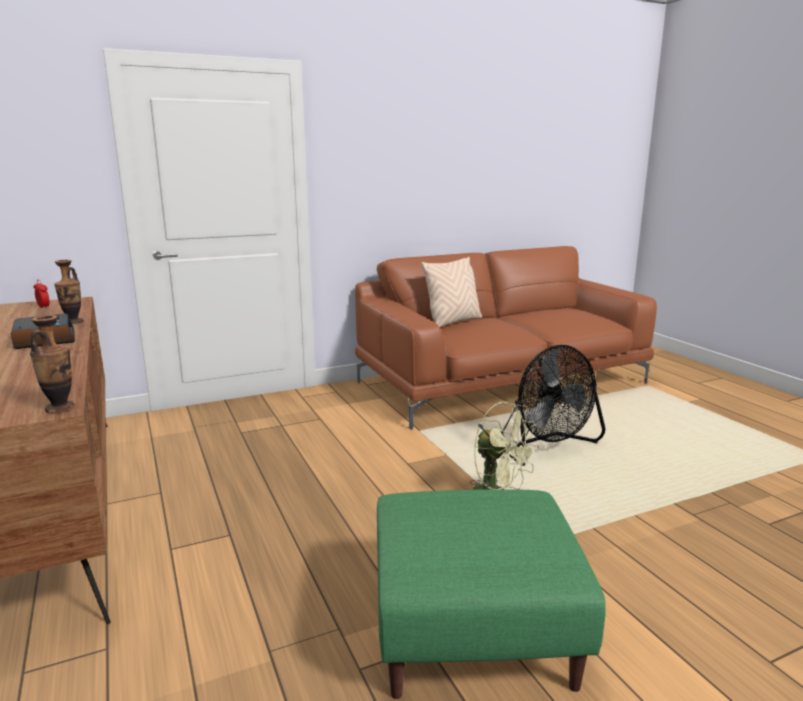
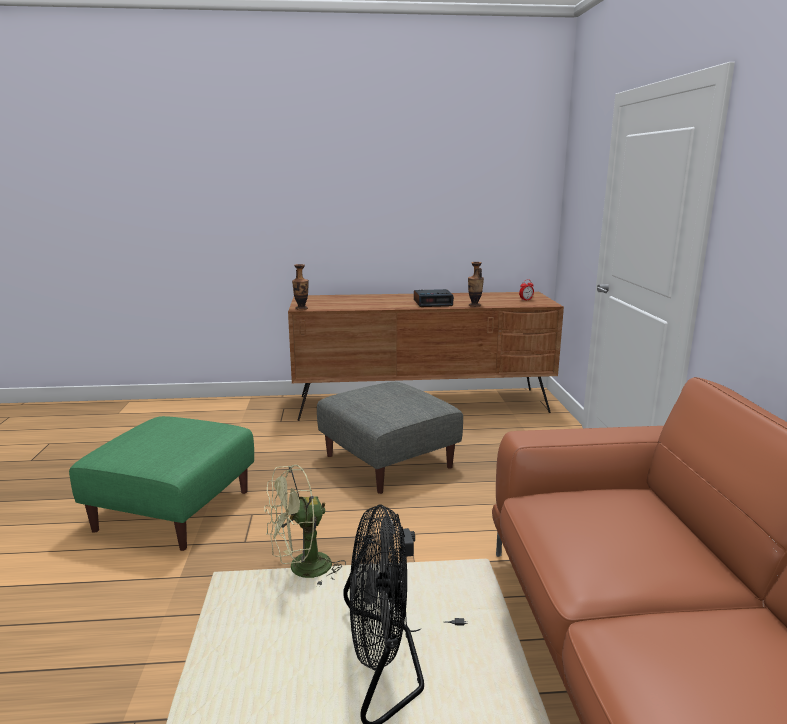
camera: 110 degrees right, 0 degrees up
beige pillow [421,257,482,327] -> none
none -> grey ottoman [317,382,463,494]

